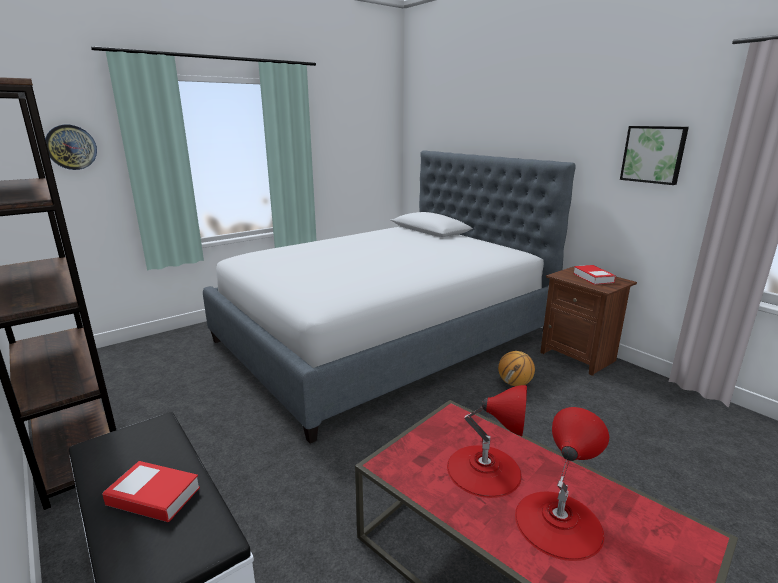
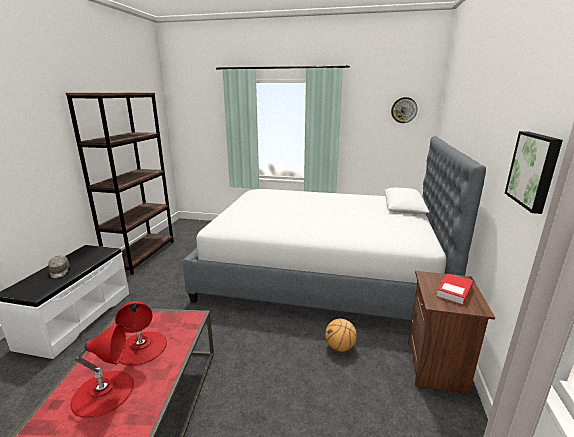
camera: 50 degrees right, 0 degrees up
wall clock [45,125,97,170] -> wall clock moved to [391,97,418,123]
book [102,461,200,522] -> grey cap [48,255,70,278]

